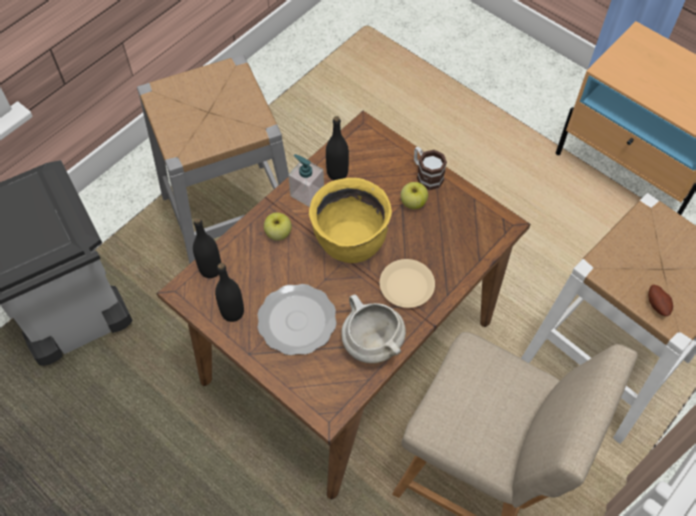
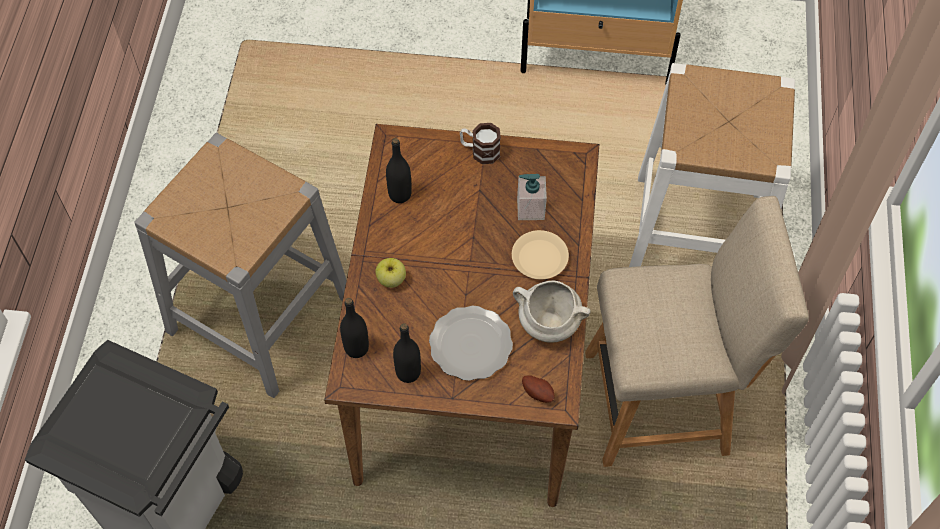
camera: 35 degrees left, 0 degrees up
soap dispenser [288,154,324,207] -> soap dispenser moved to [517,174,547,220]
yellow cooking pot [309,178,392,263] -> none
apple [400,182,428,209] -> none
potato [648,285,673,316] -> potato moved to [522,375,554,403]

